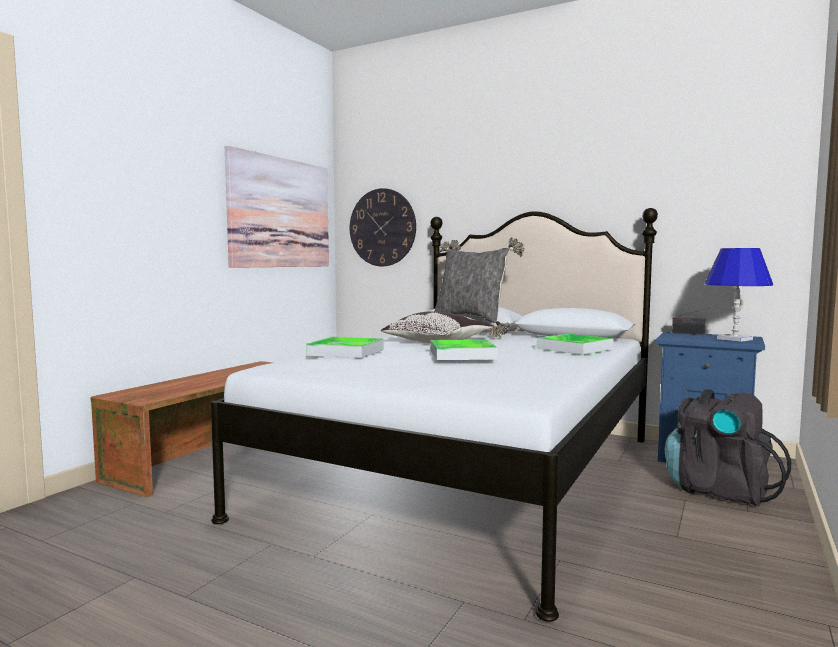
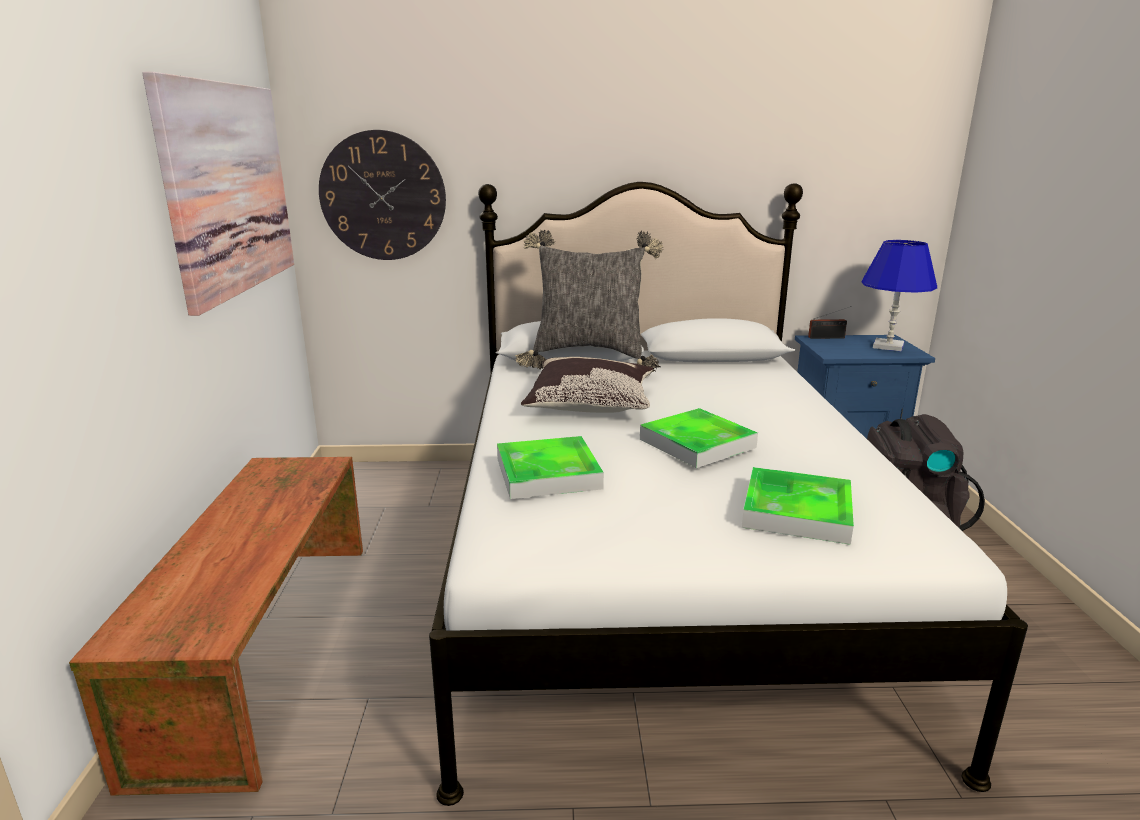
camera: 30 degrees left, 15 degrees up
tray [537,334,614,355] -> tray moved to [742,467,854,545]

